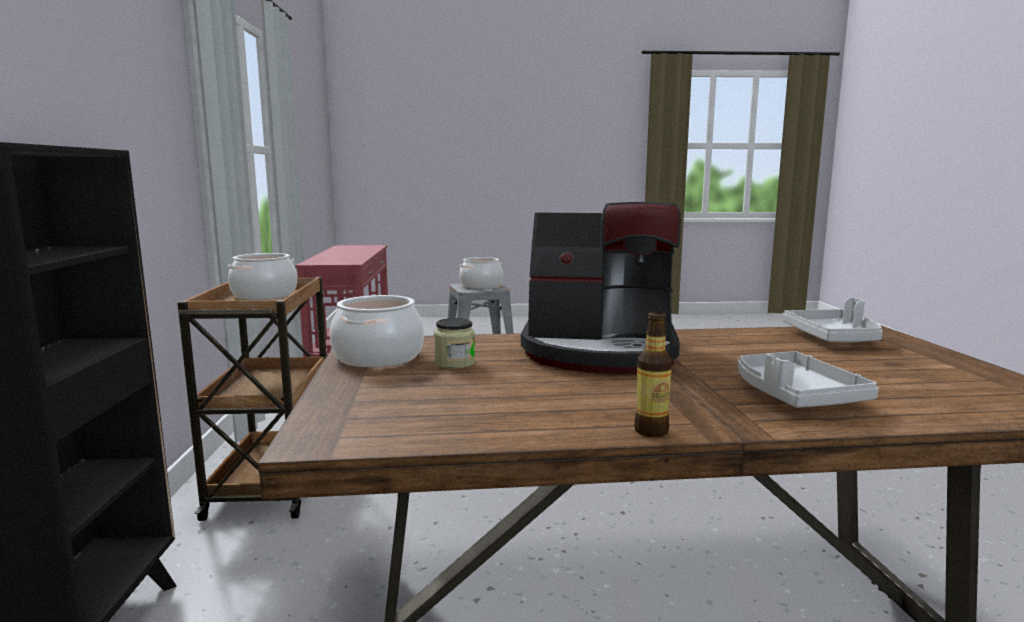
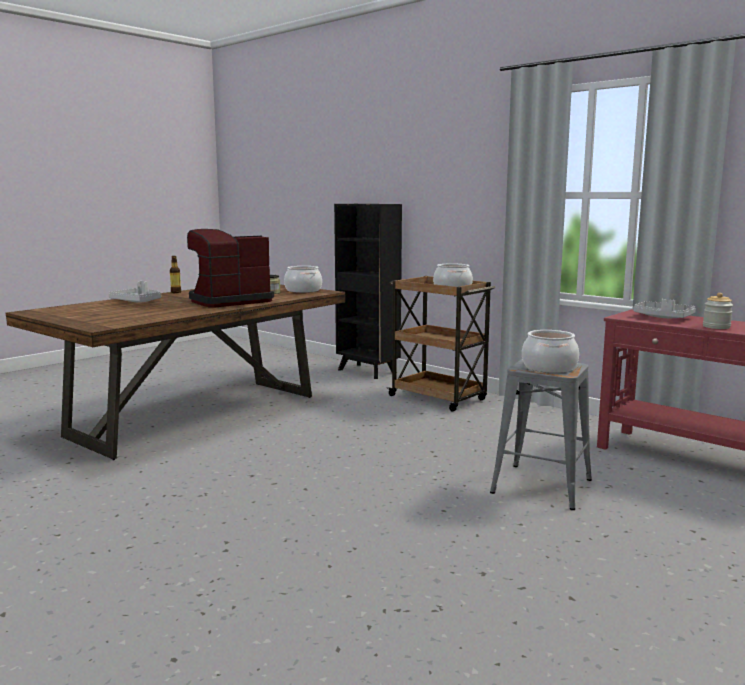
camera: 135 degrees right, 0 degrees up
grey tray [782,298,882,343] -> grey tray moved to [633,299,696,318]
none -> jar [703,293,733,329]

